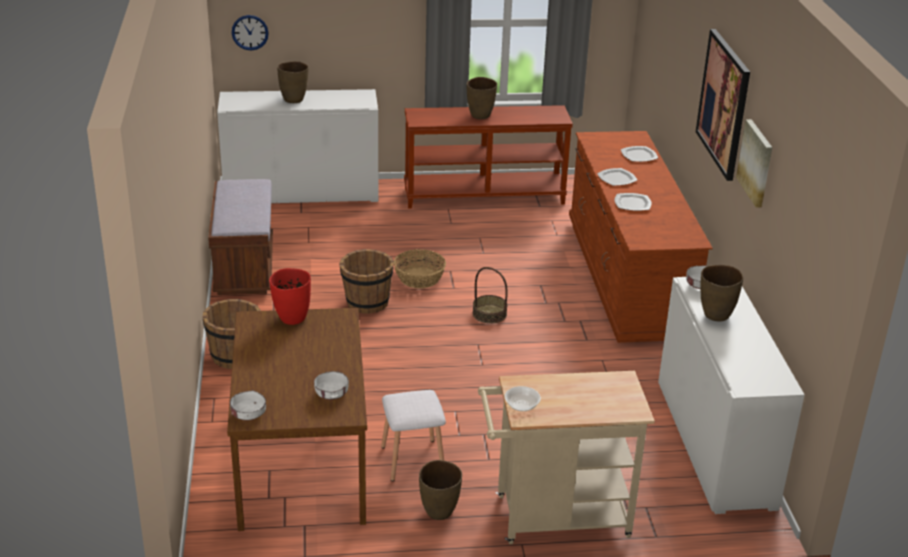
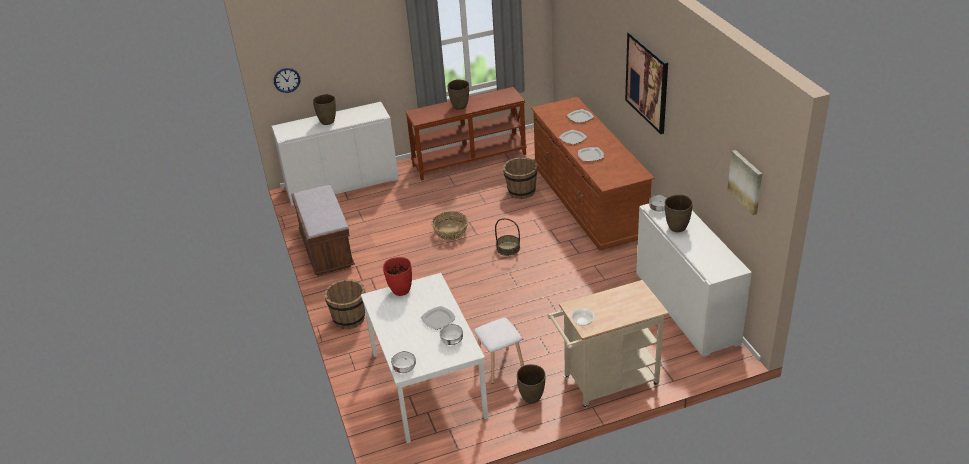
camera: 10 degrees left, 5 degrees up
brown dining table [227,308,367,531] -> white dining table [361,273,488,443]
brown bucket [339,249,394,314] -> brown bucket moved to [503,157,538,199]
picture [736,119,772,207] -> picture moved to [727,150,762,215]
none -> plate [421,306,456,330]

